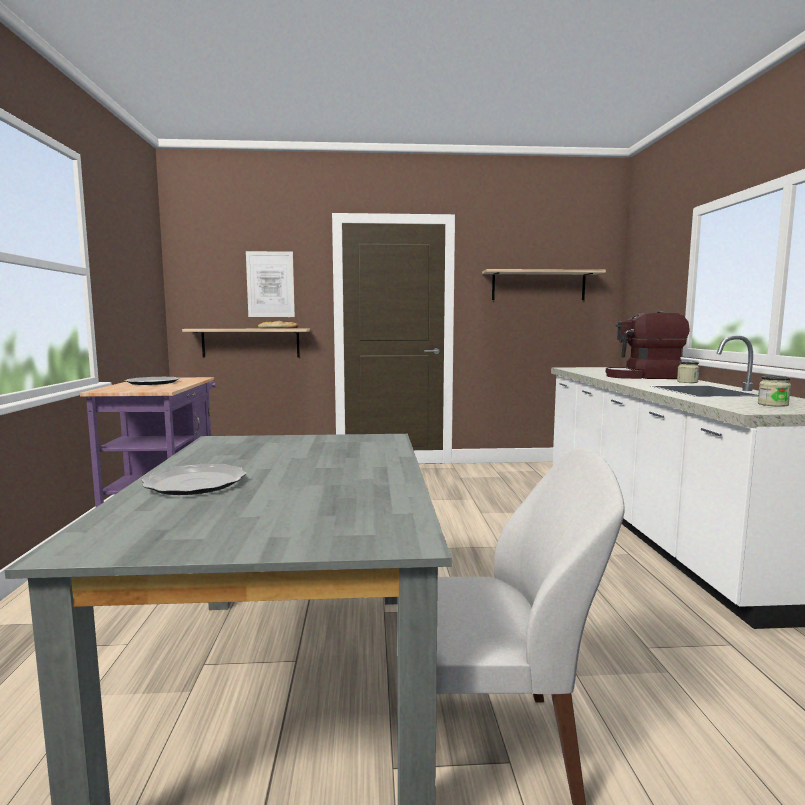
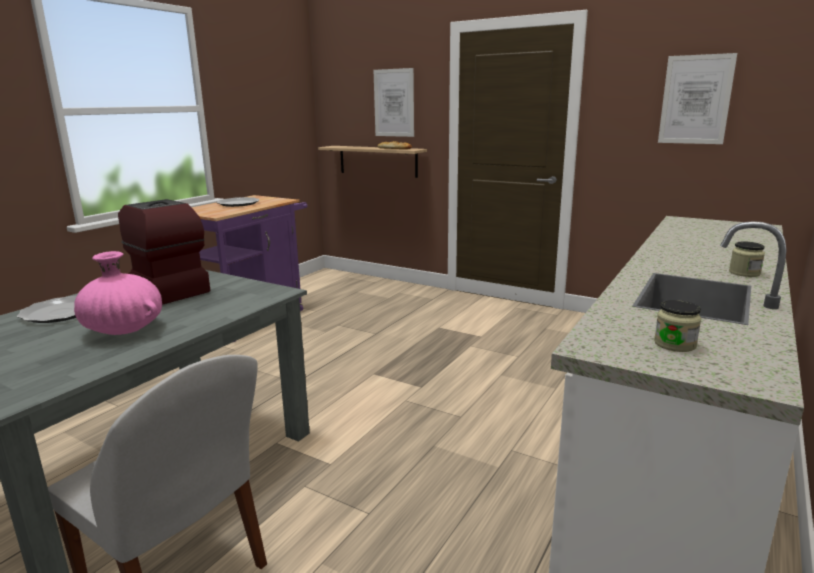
camera: 35 degrees right, 10 degrees up
shelf [482,269,606,300] -> picture [658,53,737,144]
coffee machine [606,311,690,379] -> coffee machine moved to [118,199,211,305]
none -> pink vase [74,251,162,335]

